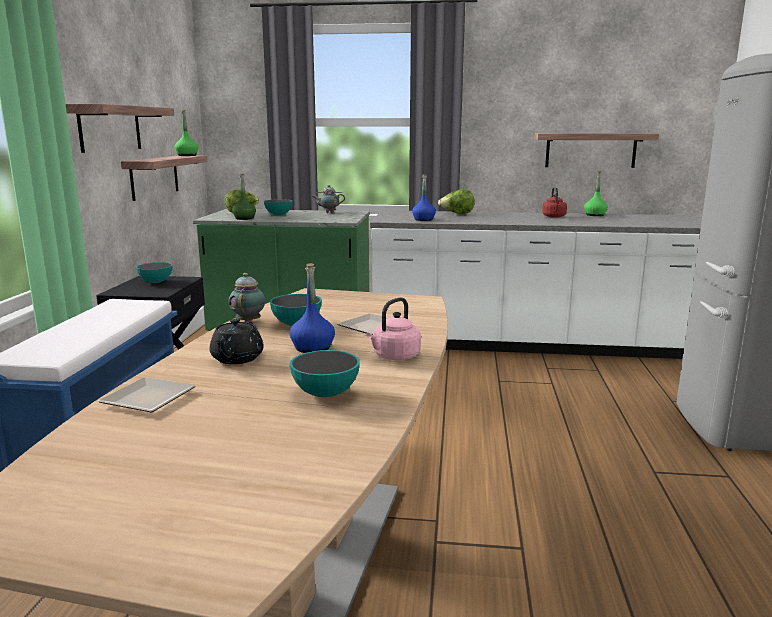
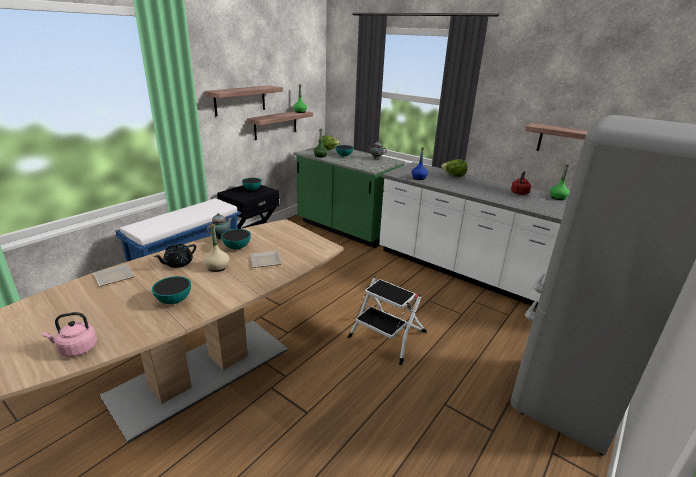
camera: 30 degrees right, 10 degrees up
blue bottle [290,263,335,353] -> beige bottle [204,224,230,272]
pink kettle [366,297,421,360] -> pink kettle moved to [42,312,97,357]
none -> step ladder [347,277,427,365]

